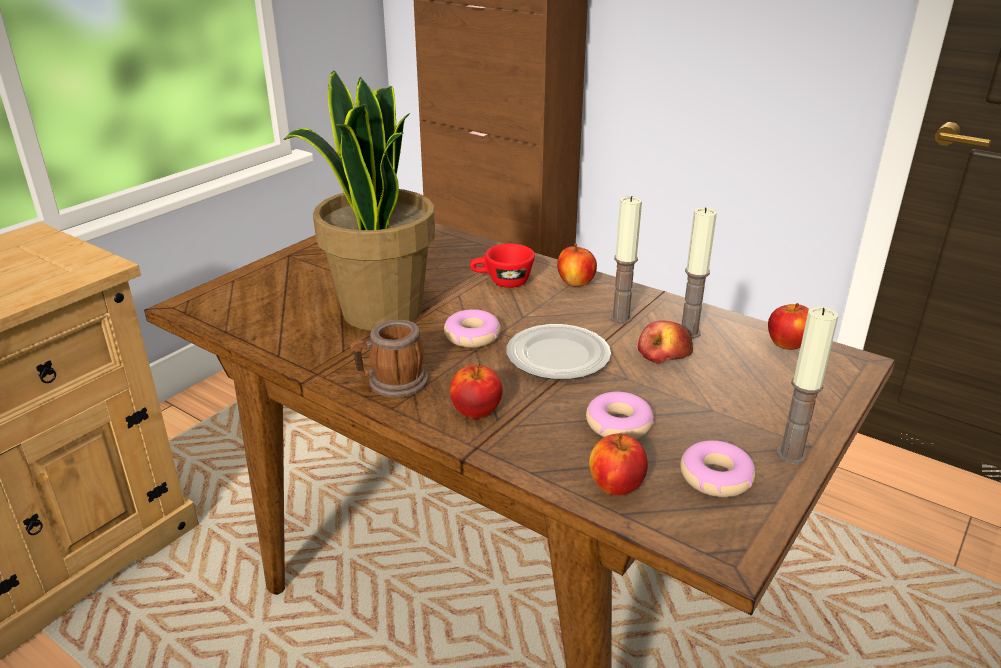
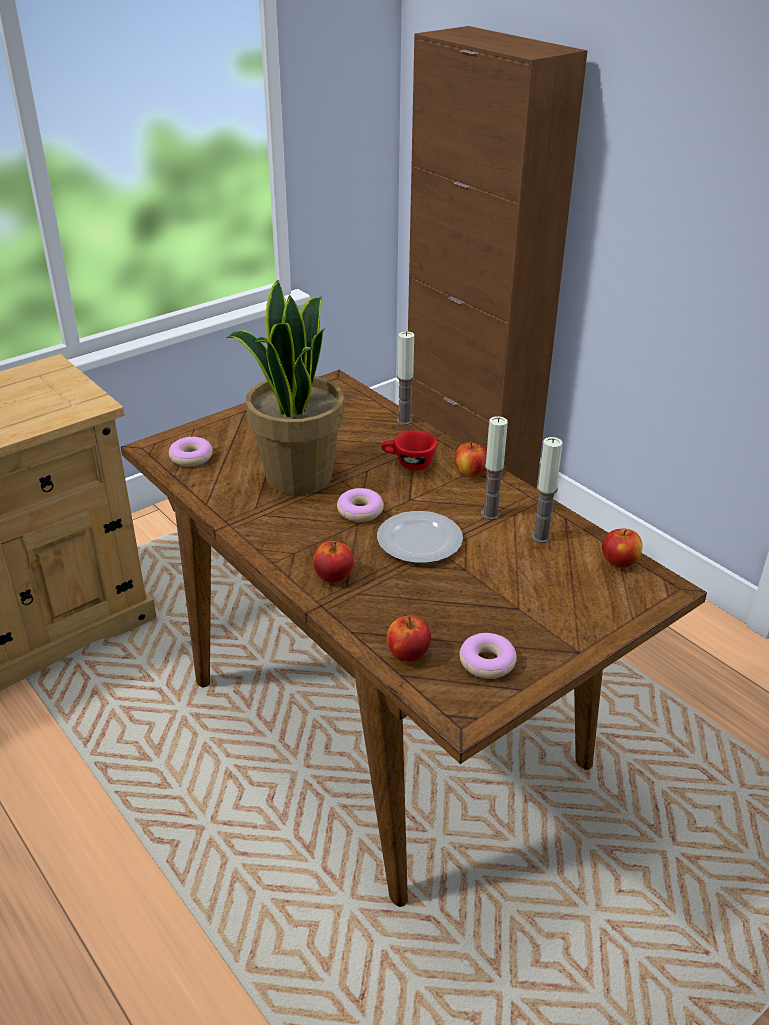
camera: 15 degrees right, 5 degrees up
mug [350,320,428,398] -> none
donut [586,392,654,439] -> donut moved to [169,437,213,467]
apple [638,320,693,364] -> none
candle [777,306,838,464] -> candle moved to [396,331,414,425]

